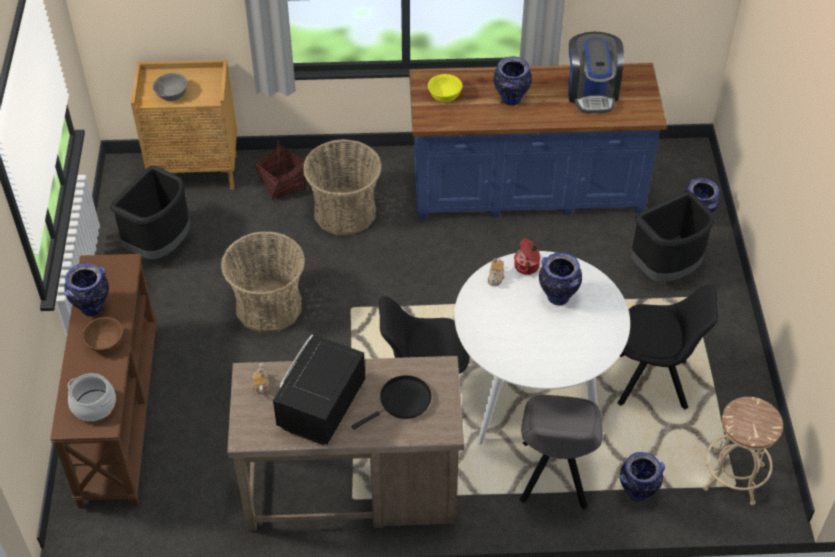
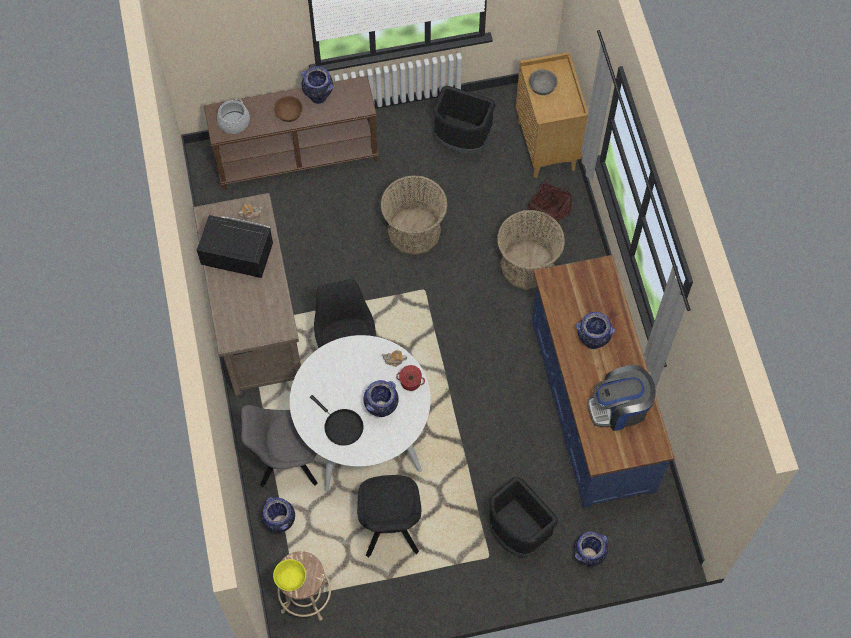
camera: 80 degrees right, 15 degrees up
black frying pan [352,375,432,430] -> black frying pan moved to [310,395,363,446]
yellow bowl [428,74,463,102] -> yellow bowl moved to [273,559,306,591]

